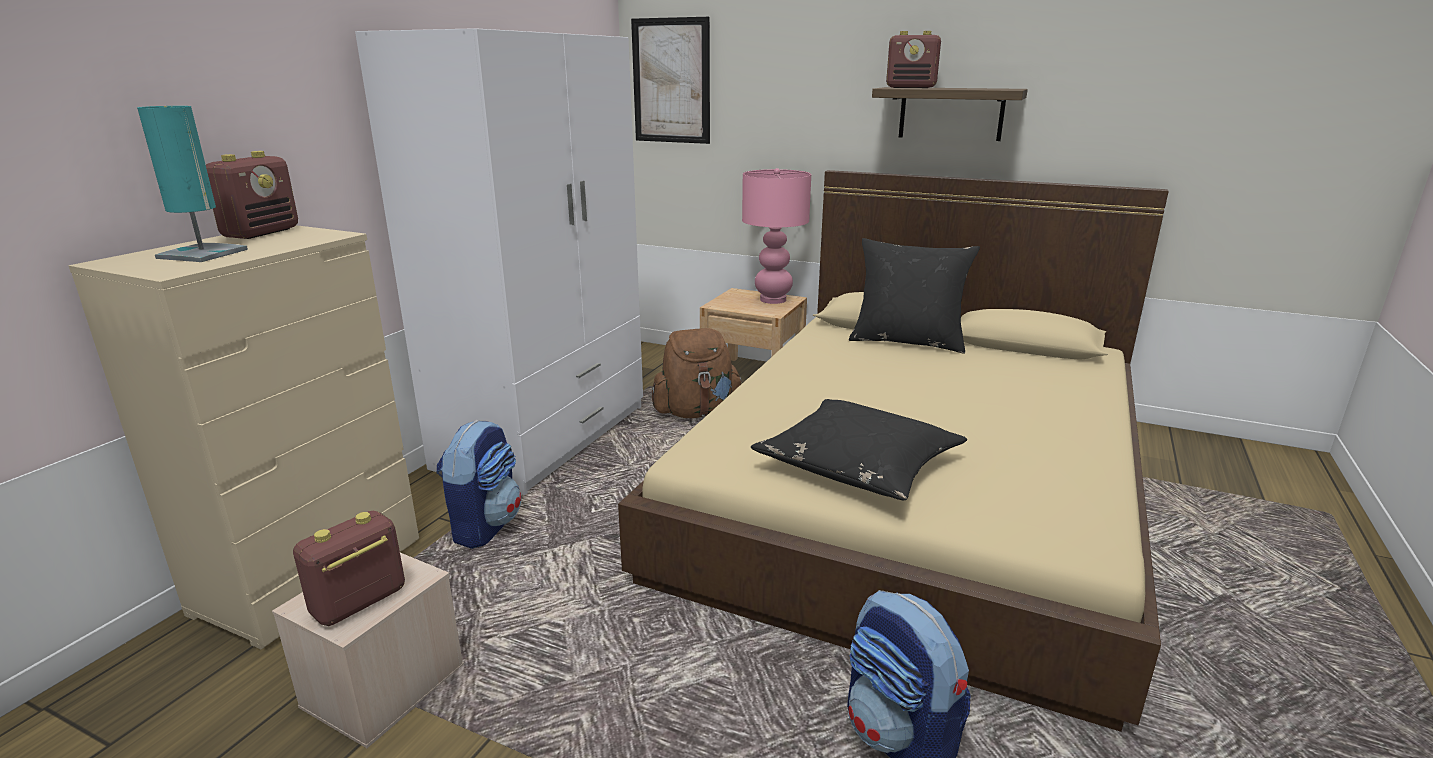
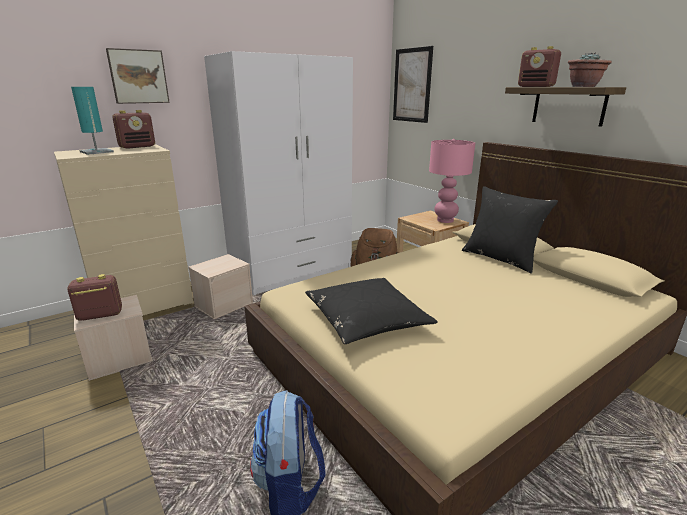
camera: 30 degrees right, 0 degrees up
backpack [437,420,521,549] -> beige storage box [188,254,253,319]
none -> picture [106,48,170,104]
none -> potted plant [568,53,612,87]

